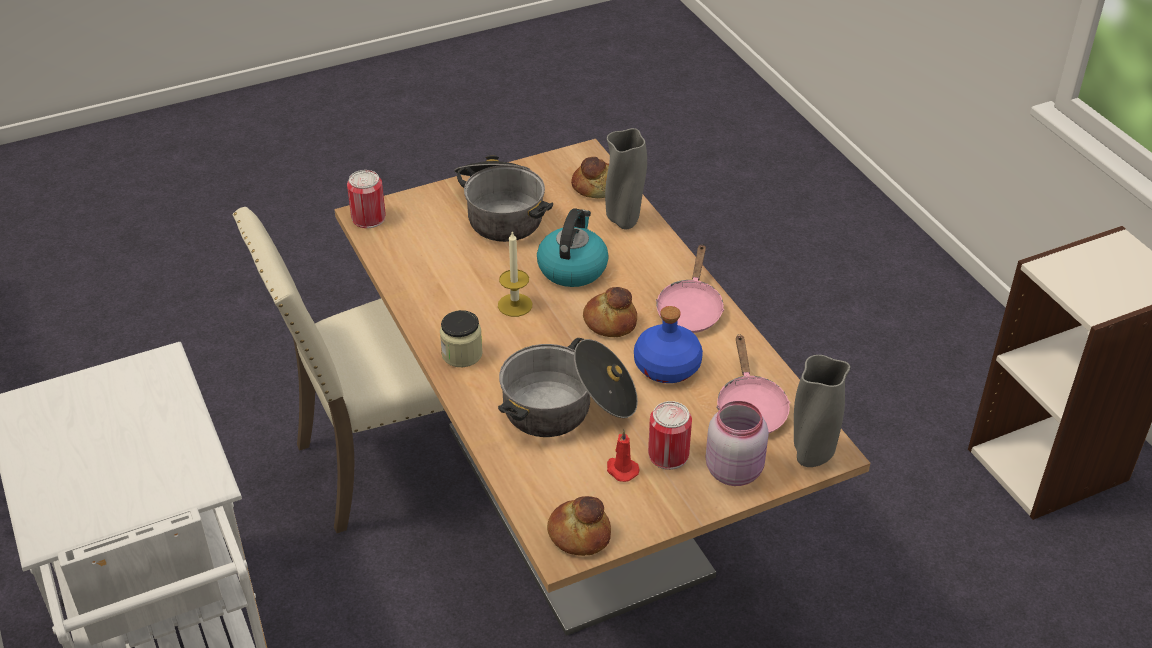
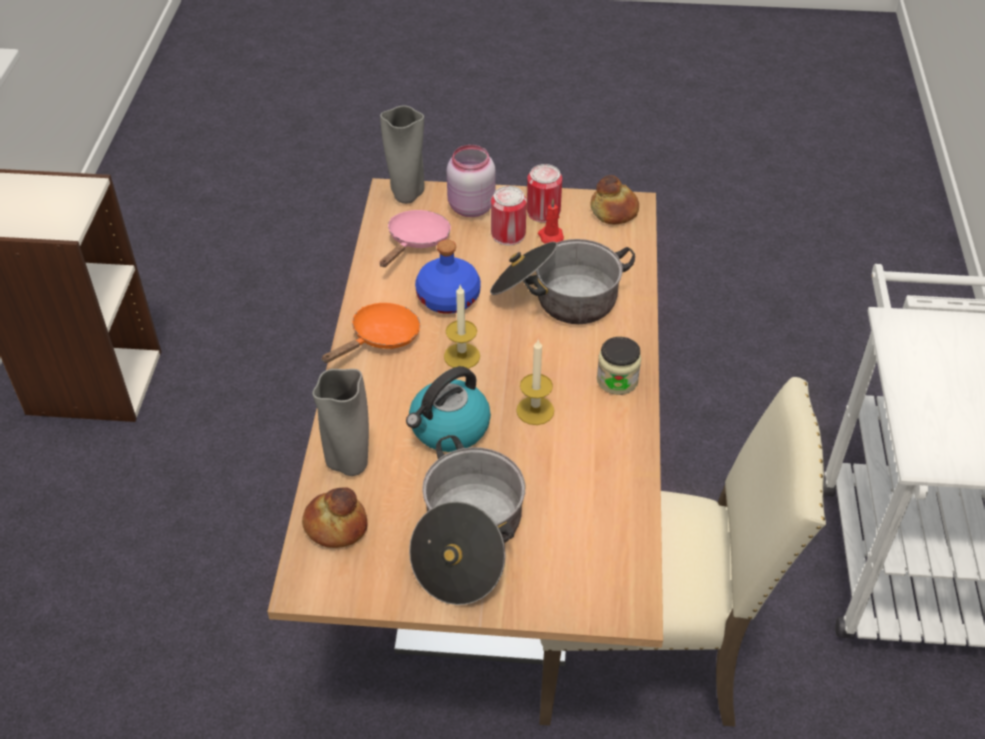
camera: 150 degrees left, 5 degrees up
can [347,170,386,228] -> can moved to [527,164,562,223]
bread [583,287,637,337] -> candle [444,285,480,369]
pink frying pan [656,244,724,333] -> orange frying pan [321,303,420,363]

